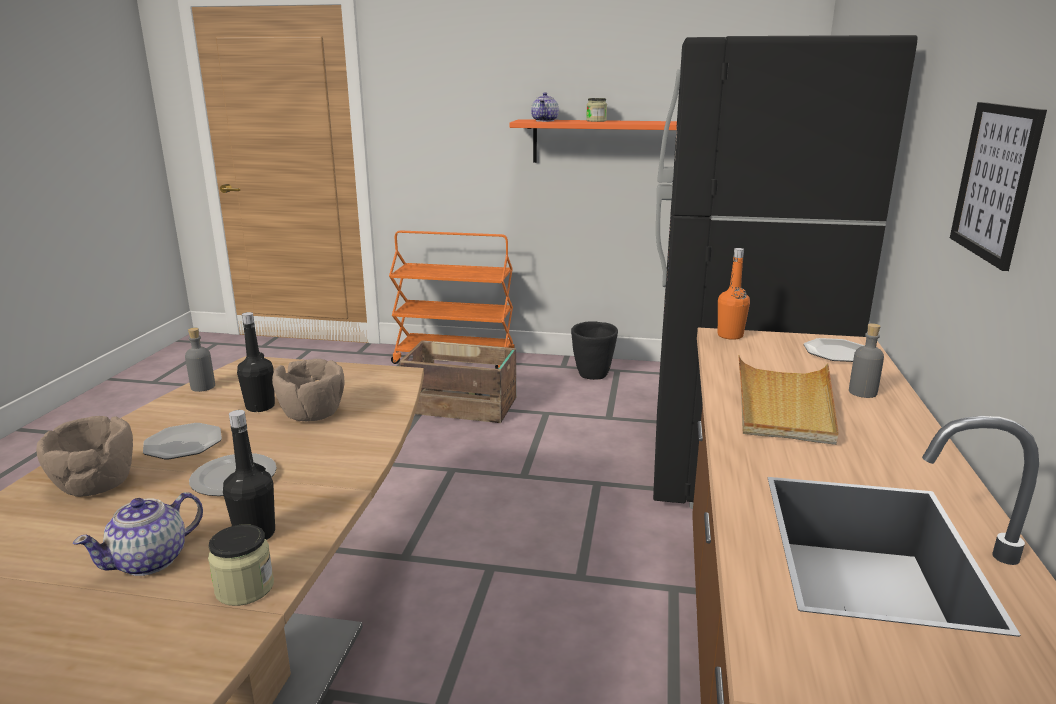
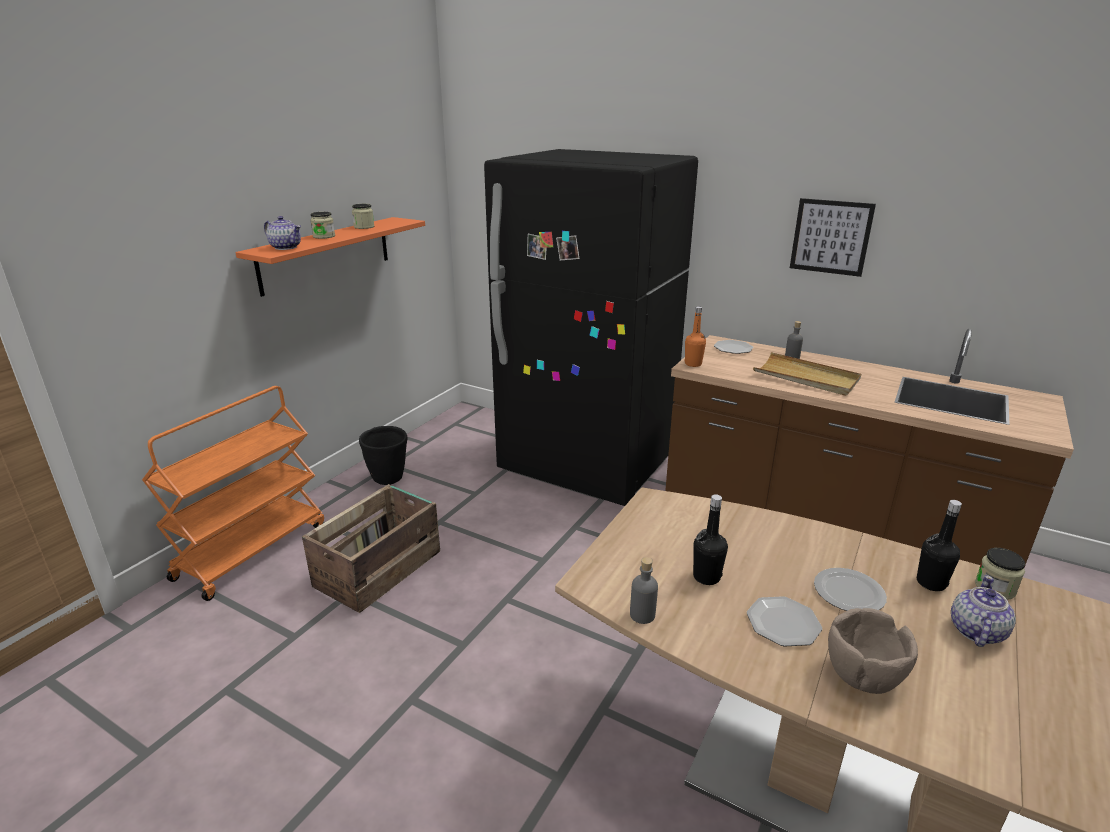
camera: 70 degrees left, 5 degrees up
teapot [73,492,203,576] -> teapot turned 120 degrees counterclockwise [951,575,1016,647]
brown bowl [272,359,344,421] -> none
none -> jar [352,204,374,229]

